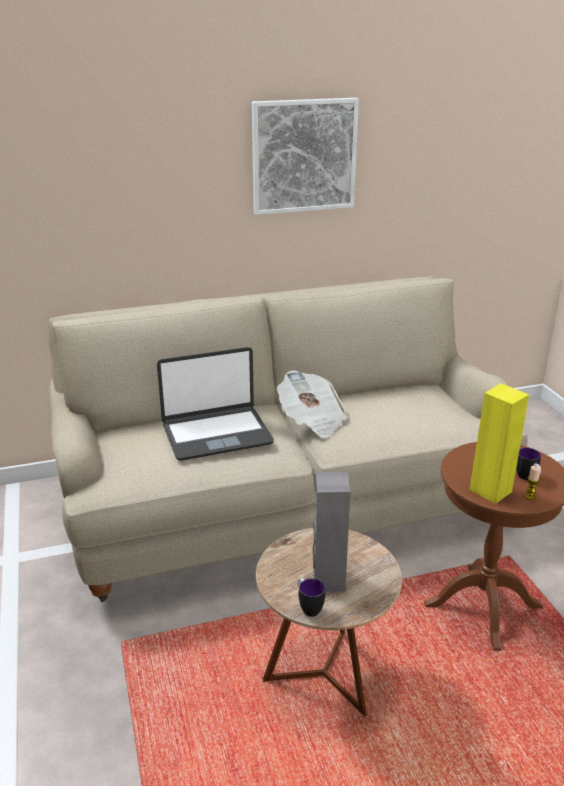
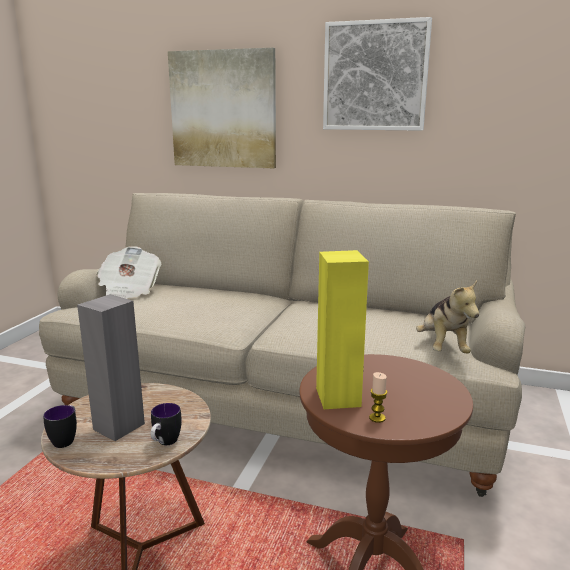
camera: 35 degrees right, 10 degrees down
laptop [157,347,274,461] -> none
newspaper [277,370,348,438] -> newspaper moved to [97,246,162,299]
mug [516,448,542,480] -> mug moved to [151,403,182,445]
none -> picture [168,48,276,168]
none -> plush toy [416,281,479,354]

